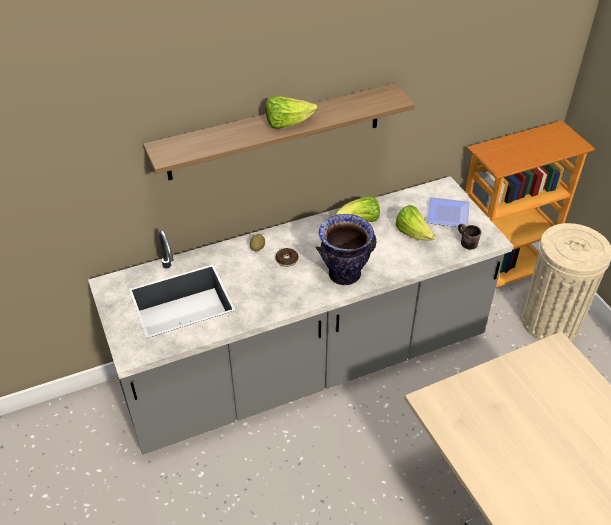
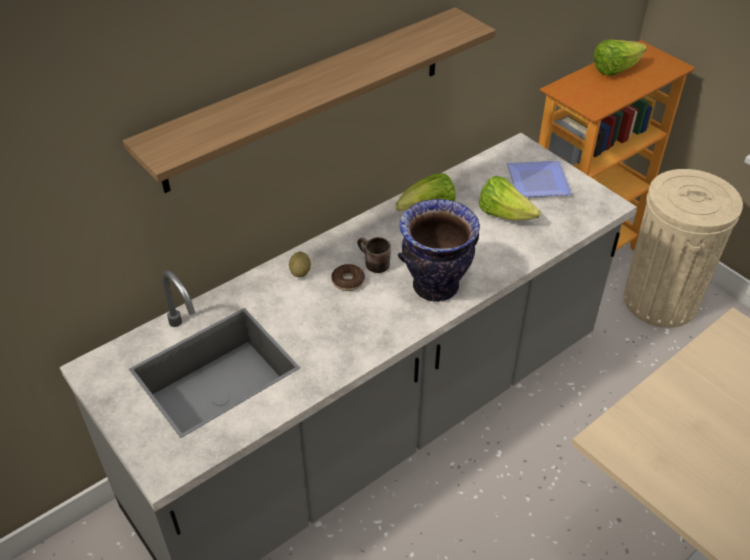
camera: 15 degrees left, 0 degrees up
lettuce [266,96,318,129] -> lettuce moved to [594,40,647,76]
brown mug [458,224,481,250] -> brown mug moved to [357,237,391,273]

